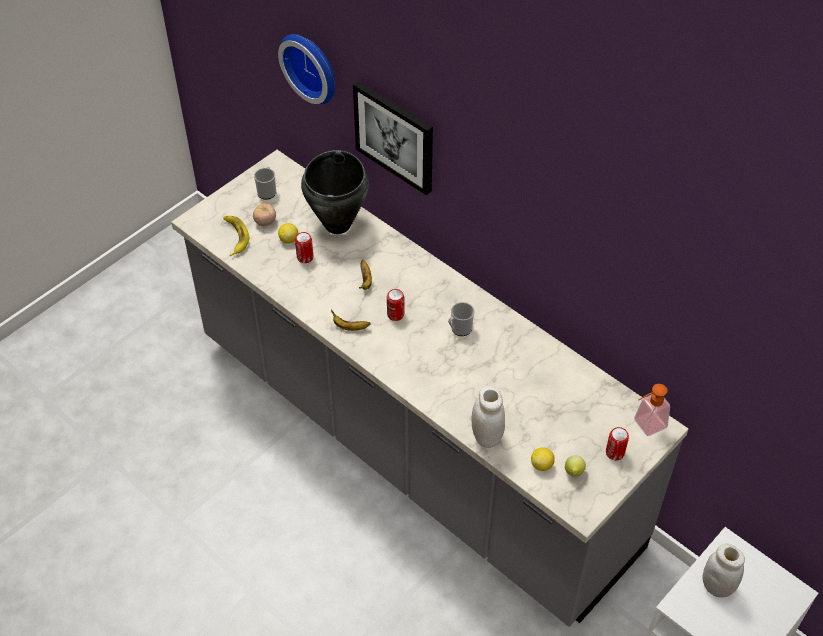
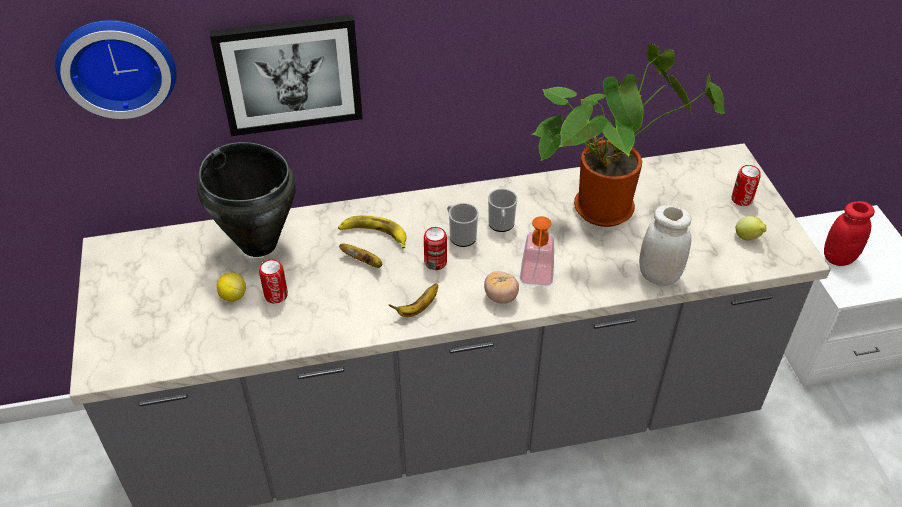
camera: 55 degrees left, 5 degrees down
banana [223,216,249,256] -> banana moved to [338,215,407,249]
tomato [253,203,276,226] -> tomato moved to [484,271,519,304]
mug [254,167,276,200] -> mug moved to [447,203,479,247]
lemon [531,447,555,471] -> none
soap dispenser [634,384,670,436] -> soap dispenser moved to [520,216,554,286]
white jar [702,544,745,598] -> red jar [824,201,875,266]
none -> potted plant [532,44,725,227]

